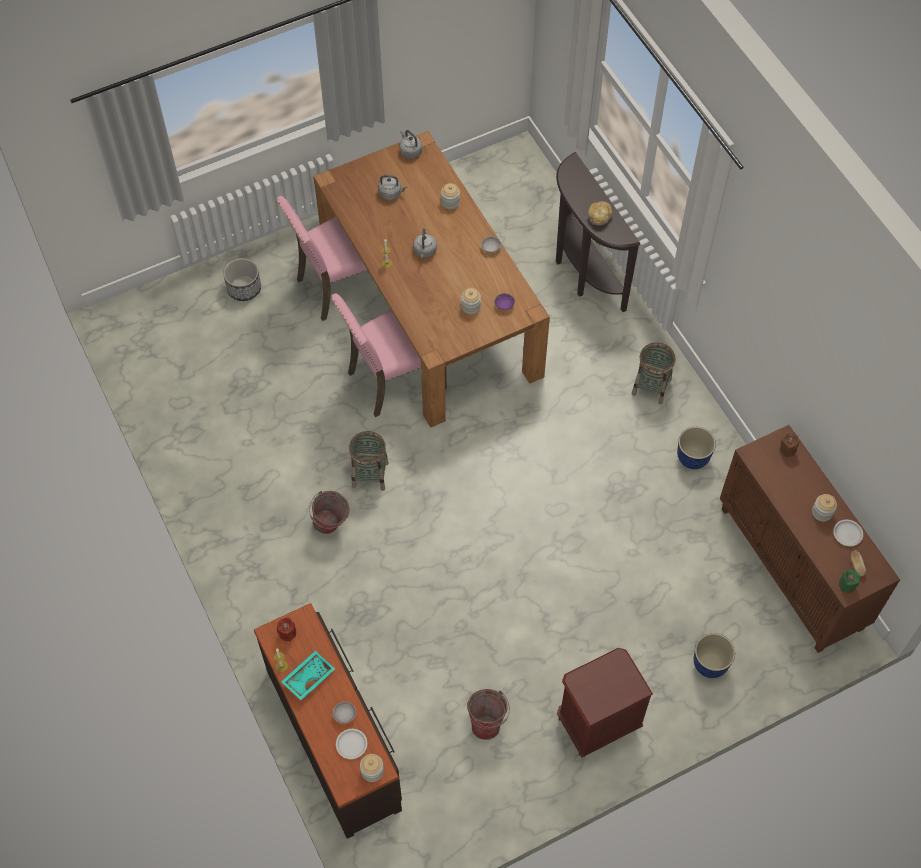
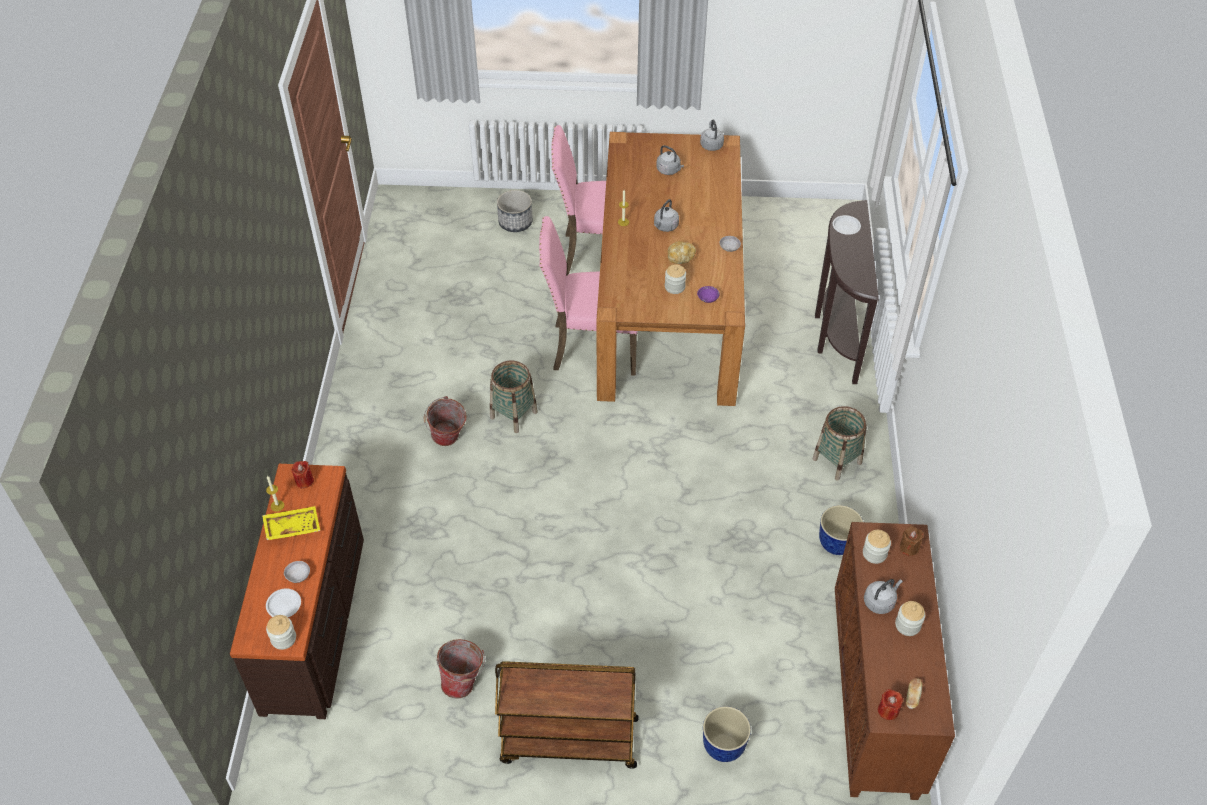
camera: 30 degrees right, 10 degrees down
turquoise tray [281,651,335,700] -> yellow tray [262,506,320,540]
jar [441,183,460,210] -> jar moved to [863,530,891,564]
brown nightstand [557,648,653,757] -> brown cart [495,661,639,769]
bread [588,201,612,225] -> bread moved to [668,241,696,264]
white plate [833,520,863,546] -> white plate moved to [833,215,861,235]
green candle [839,570,860,593] -> red candle [878,689,903,720]
none -> grey kettle [864,579,903,614]

